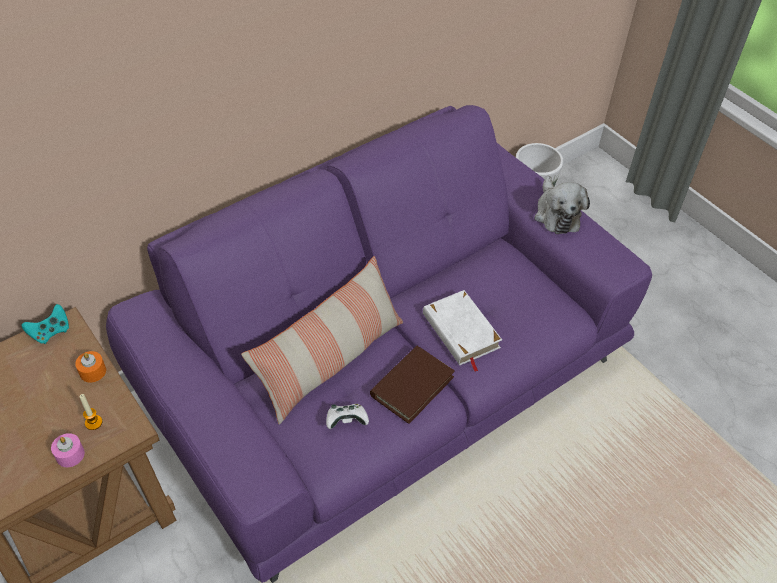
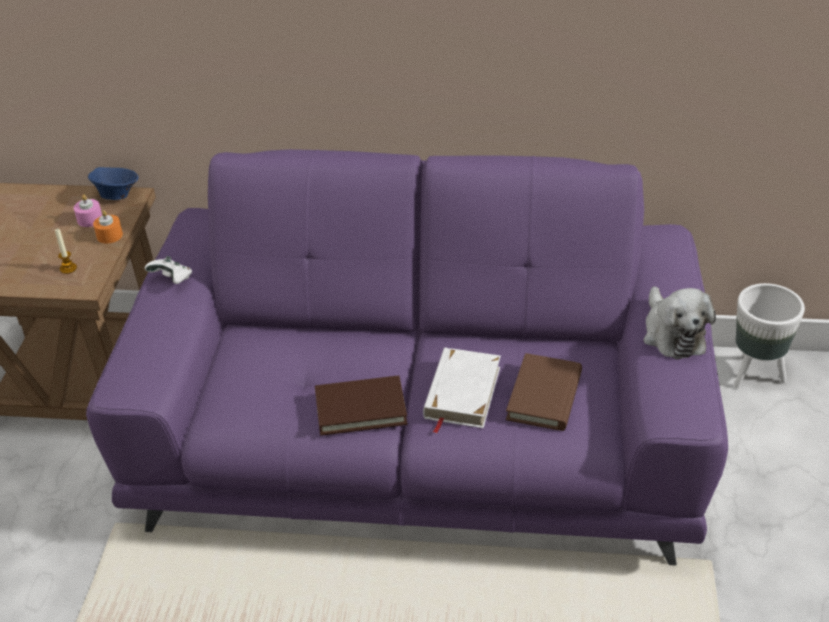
camera: 45 degrees right, 10 degrees down
turquoise game controller [22,304,69,344] -> blue bowl [88,167,139,200]
pink candle [51,433,85,467] -> pink candle moved to [74,194,102,227]
pillow [241,256,403,425] -> none
white game controller [326,404,369,429] -> white game controller moved to [145,256,192,284]
plush toy [534,176,590,234] -> plush toy turned 45 degrees counterclockwise [644,286,716,359]
none -> brown book [506,353,582,431]

